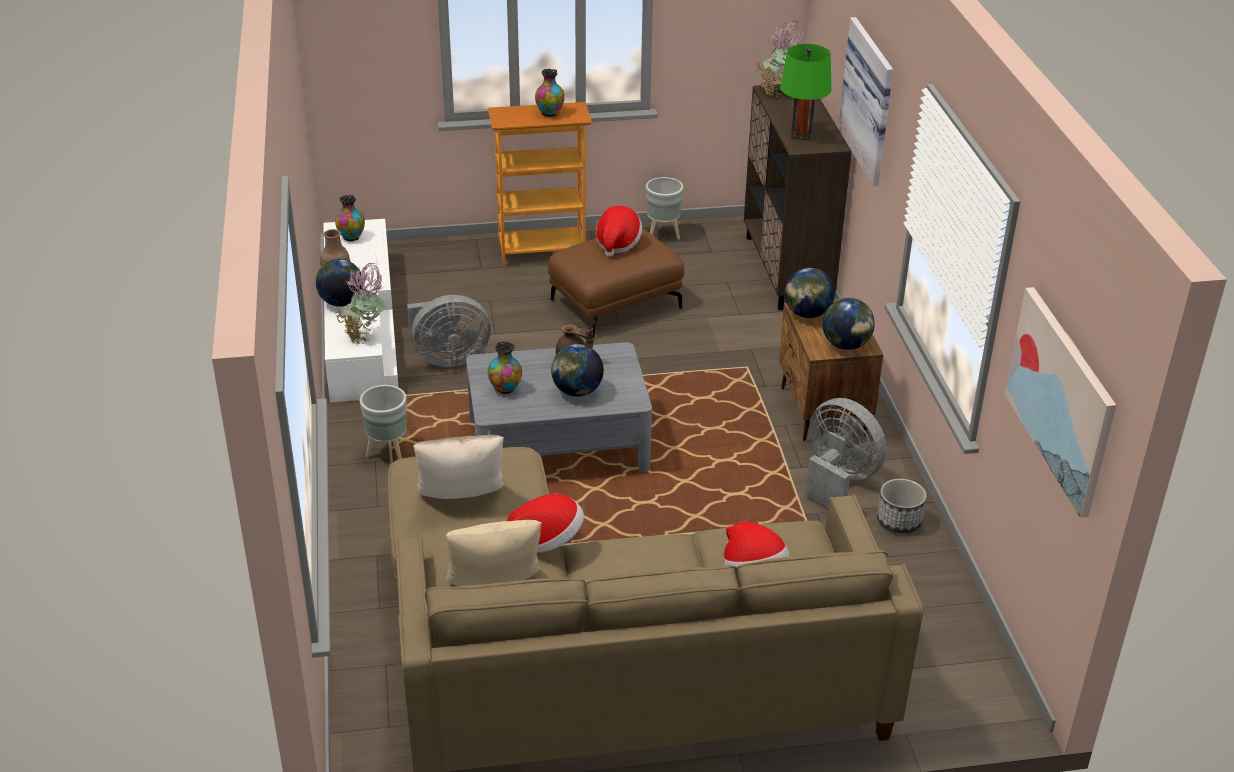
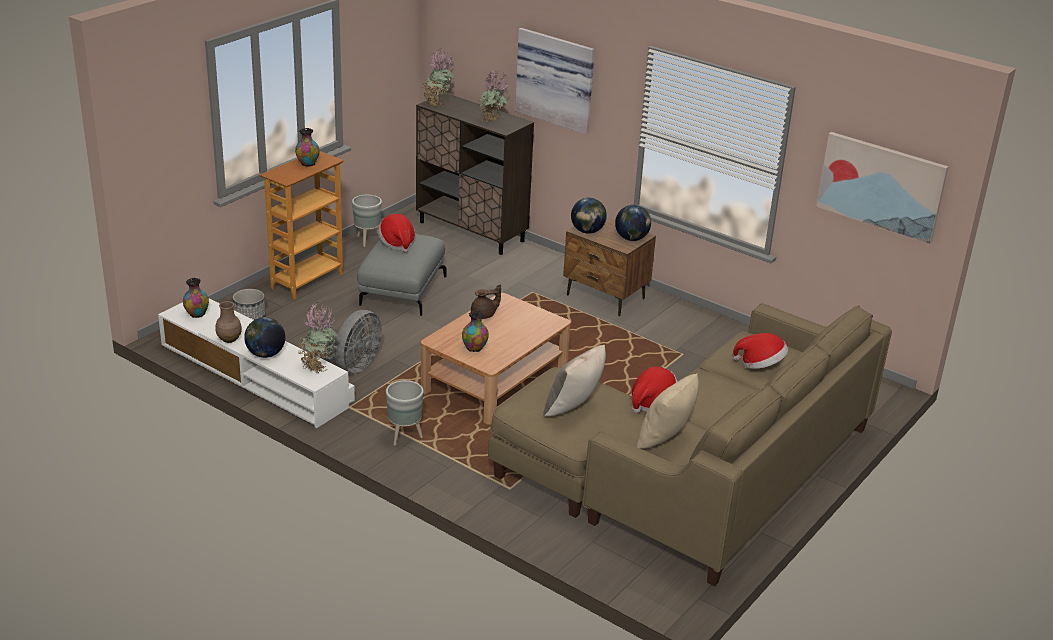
camera: 45 degrees left, 5 degrees down
grey coffee table [466,342,652,472] -> brown coffee table [421,293,571,425]
brown ottoman [548,229,684,337] -> grey ottoman [357,234,446,316]
globe [551,344,604,397] -> none
green table lamp [780,44,831,140] -> potted plant [478,70,509,123]
grey fan [805,398,887,507] -> none
planter [877,479,927,533] -> planter moved to [233,289,266,320]

